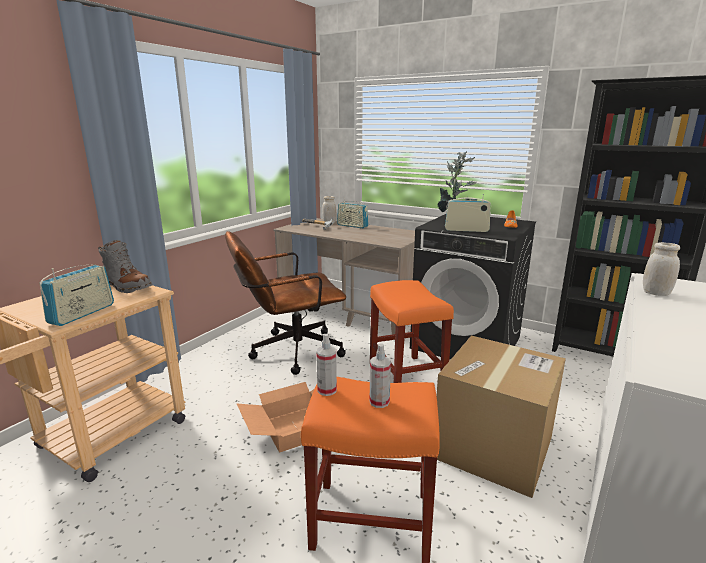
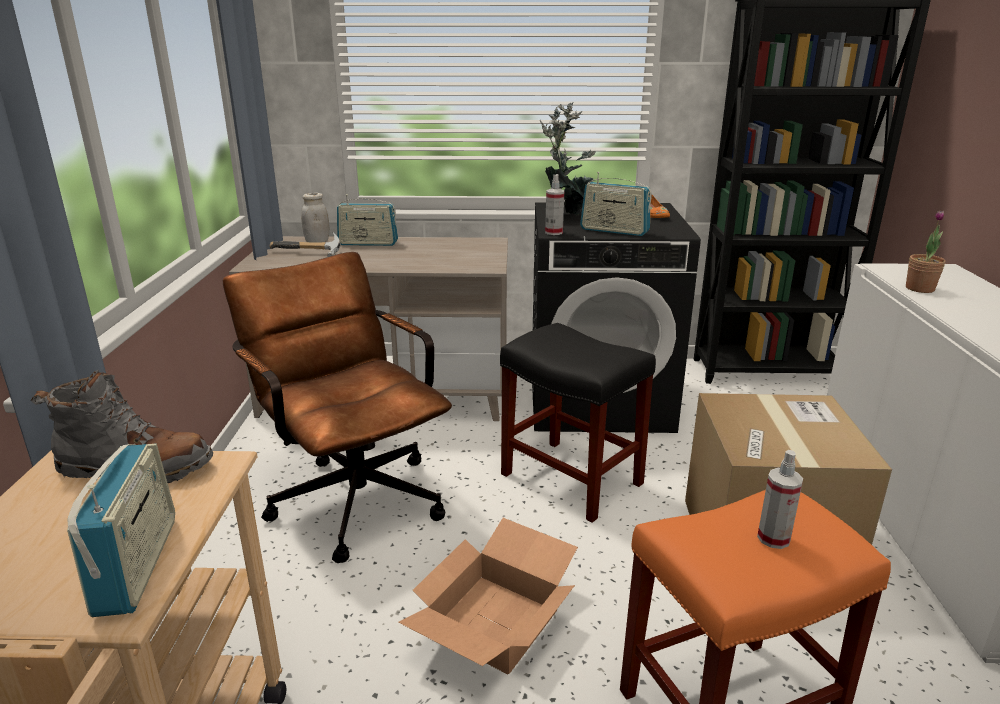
camera: 30 degrees left, 5 degrees up
brown office chair [225,231,346,375] -> brown office chair turned 105 degrees clockwise [223,252,452,563]
spray bottle [316,334,337,396] -> spray bottle moved to [545,174,564,235]
orange stool [370,280,454,383] -> black stool [500,323,656,523]
radio [445,194,491,232] -> radio turned 135 degrees counterclockwise [580,172,652,236]
white jar [643,242,680,296] -> potted plant [906,211,946,293]

